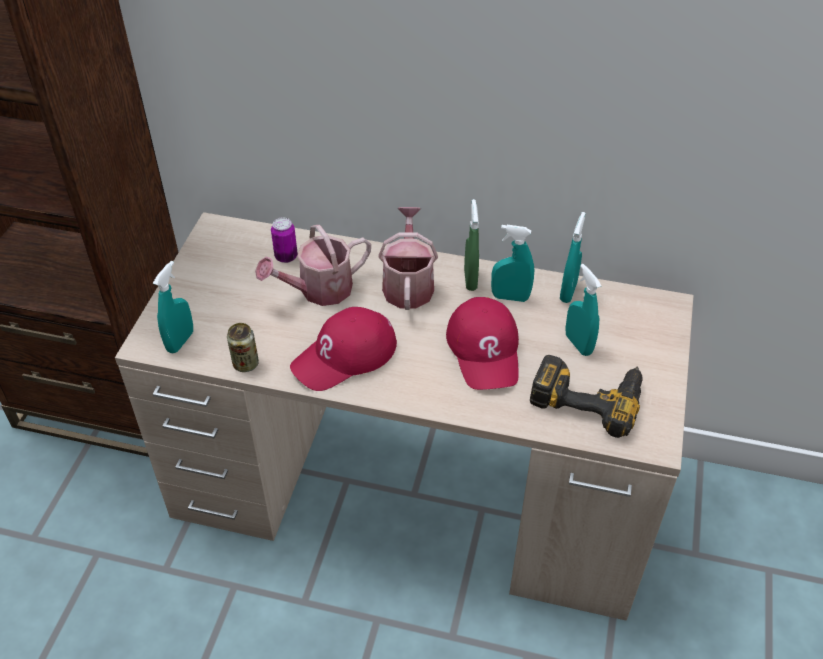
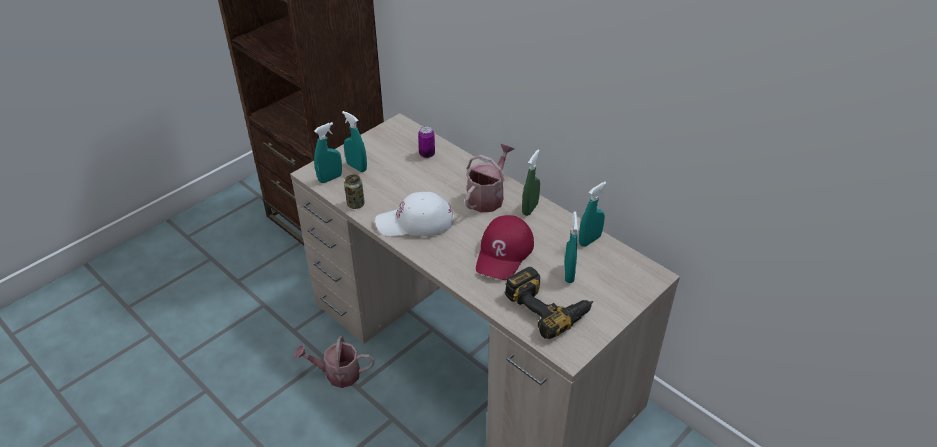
camera: 30 degrees right, 5 degrees down
watering can [255,225,371,306] -> watering can moved to [294,336,374,388]
red cap [290,307,397,391] -> white cap [375,192,454,237]
turquoise spray bottle [491,225,534,302] -> turquoise spray bottle moved to [342,111,367,172]

